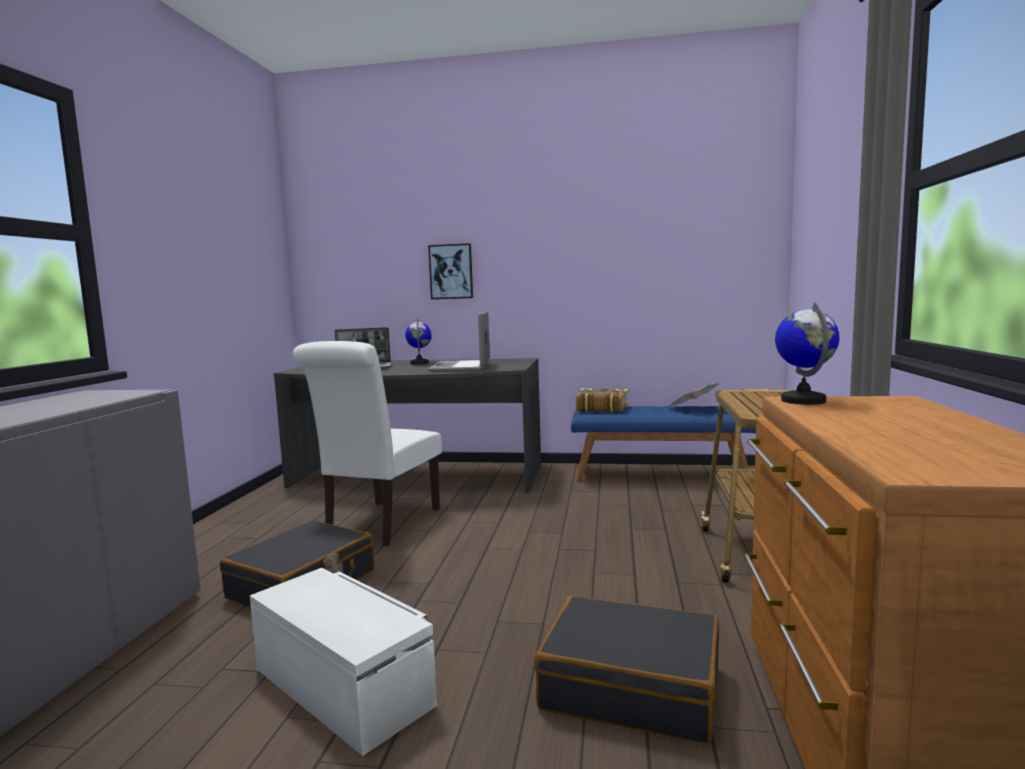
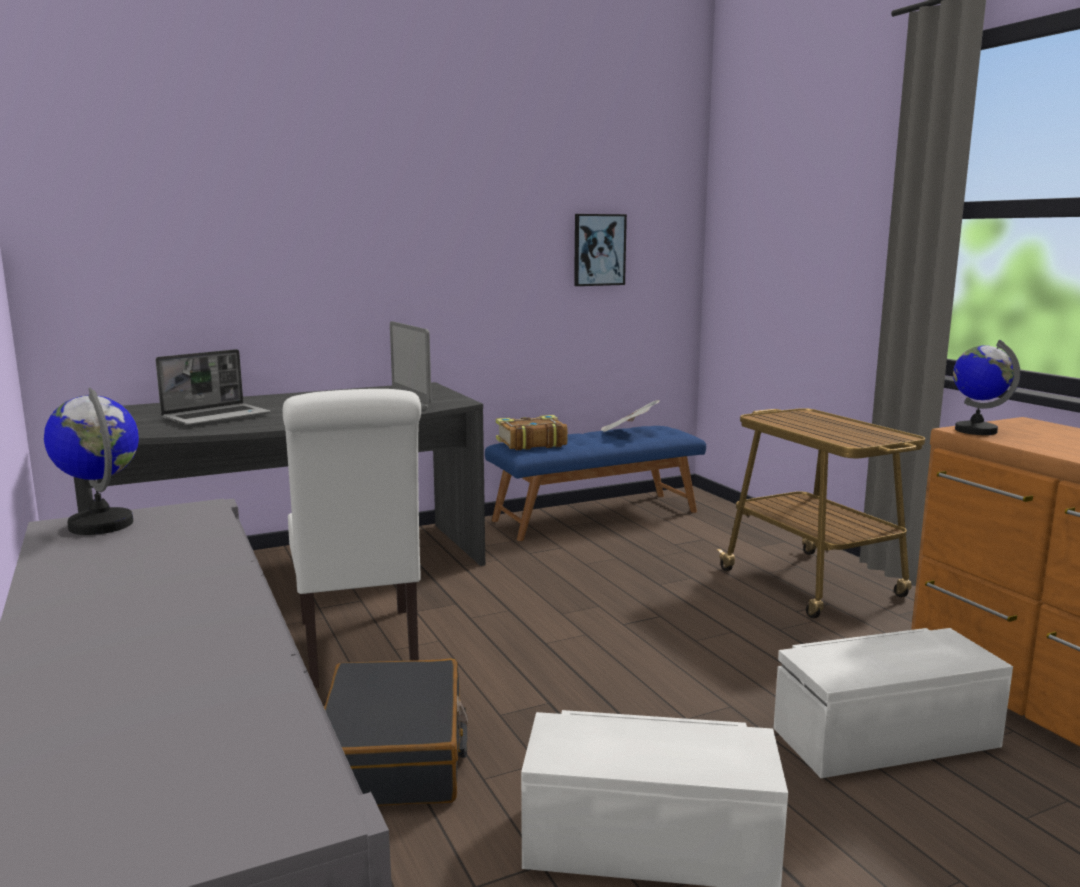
camera: 35 degrees left, 5 degrees up
globe [405,319,432,364] -> globe moved to [44,388,139,535]
picture [428,243,473,299] -> picture moved to [574,214,627,286]
black suitcase [535,596,719,743] -> white storage box [773,628,1013,778]

